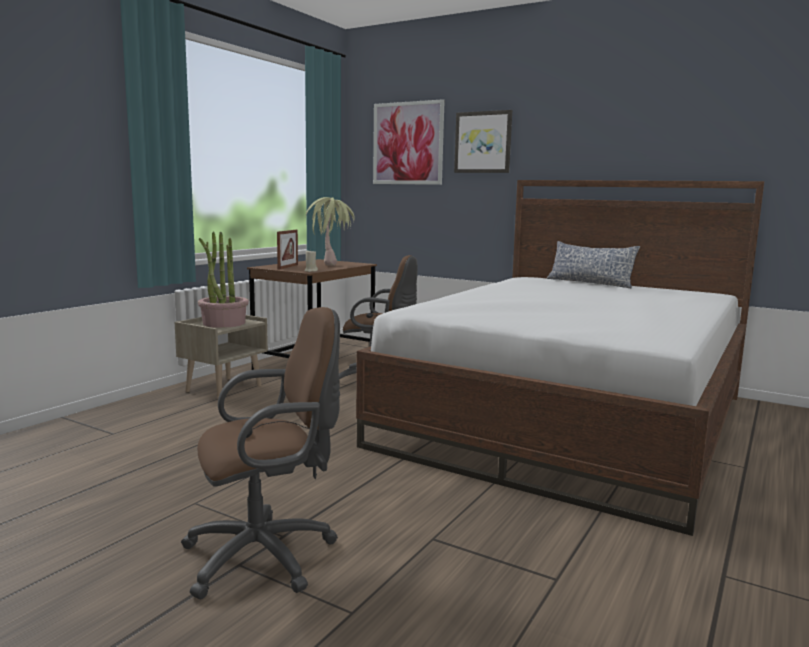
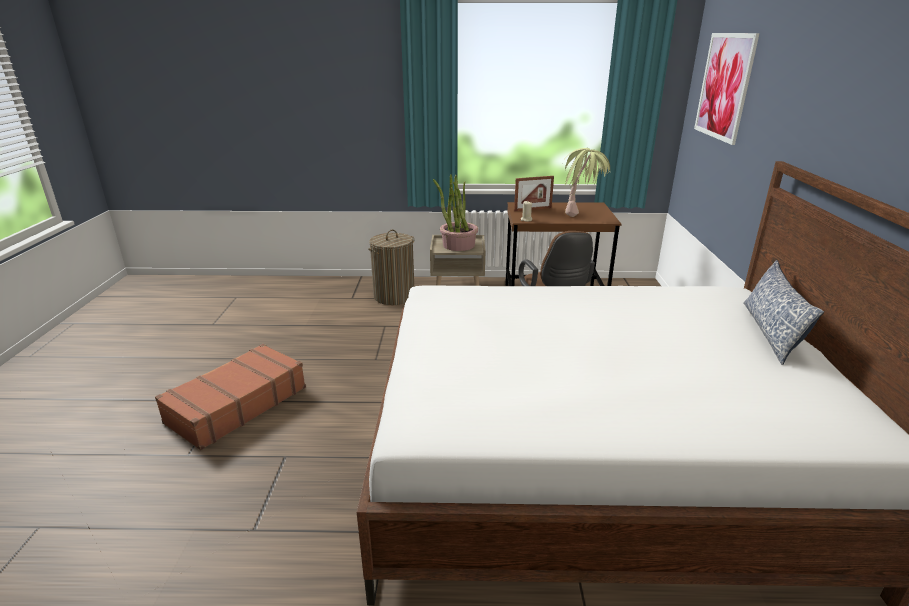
camera: 60 degrees right, 15 degrees up
brown office chair [181,307,340,599] -> brown suitcase [155,344,306,450]
picture [454,110,512,173] -> none
none -> laundry basket [368,230,414,305]

